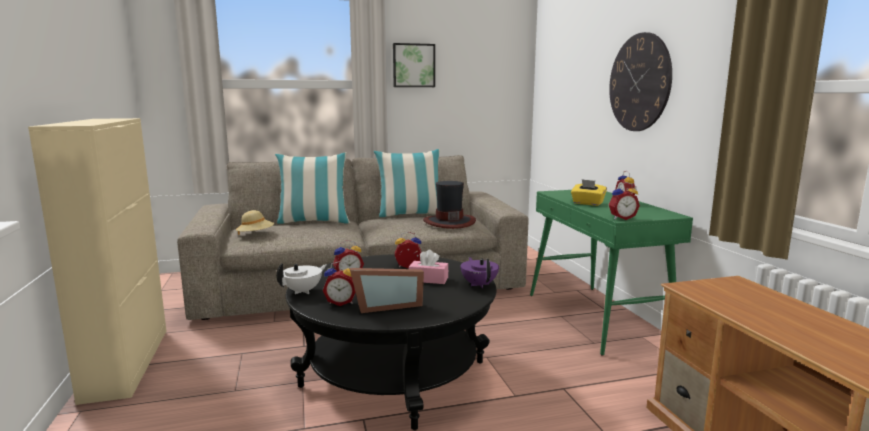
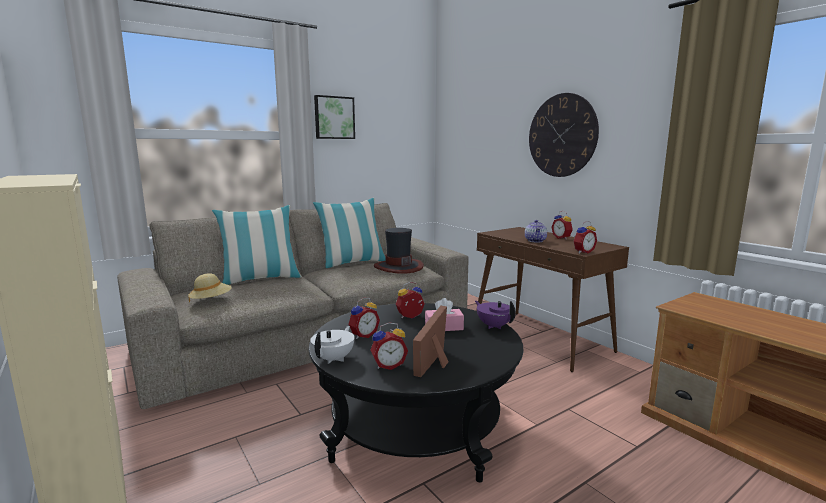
camera: 20 degrees left, 0 degrees up
picture frame [350,268,424,313] -> picture frame turned 150 degrees clockwise [413,306,449,377]
green console table [530,190,693,356] -> brown console table [476,227,629,372]
yellow tissue box [571,179,607,206] -> teapot [525,220,547,242]

